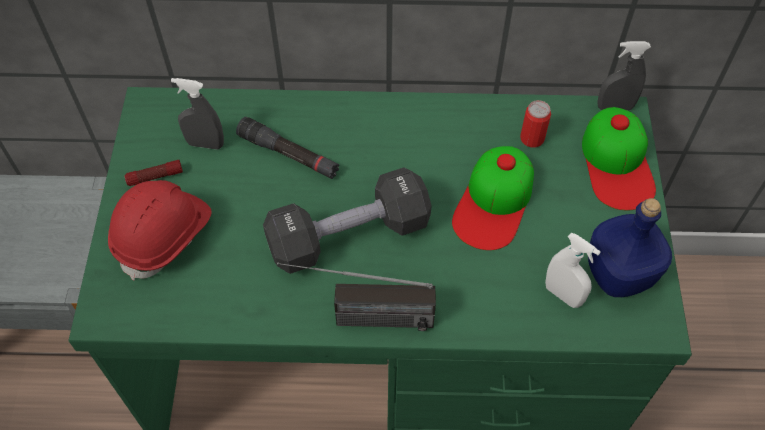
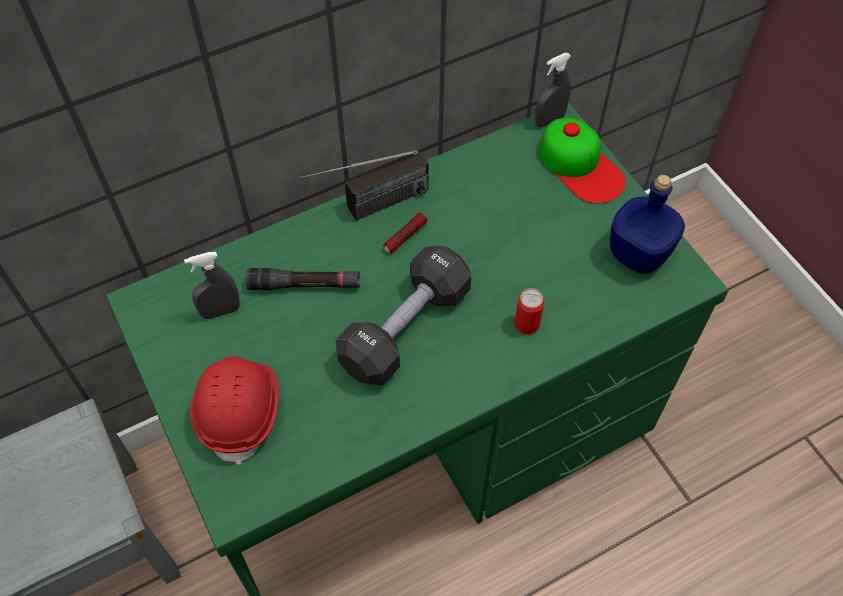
camera: 30 degrees left, 0 degrees up
flashlight [125,160,183,186] -> flashlight moved to [383,212,427,254]
radio [277,262,436,331] -> radio moved to [299,150,429,221]
cap [452,146,534,250] -> none
can [520,100,551,148] -> can moved to [514,288,544,334]
white spray bottle [545,233,601,308] -> none

